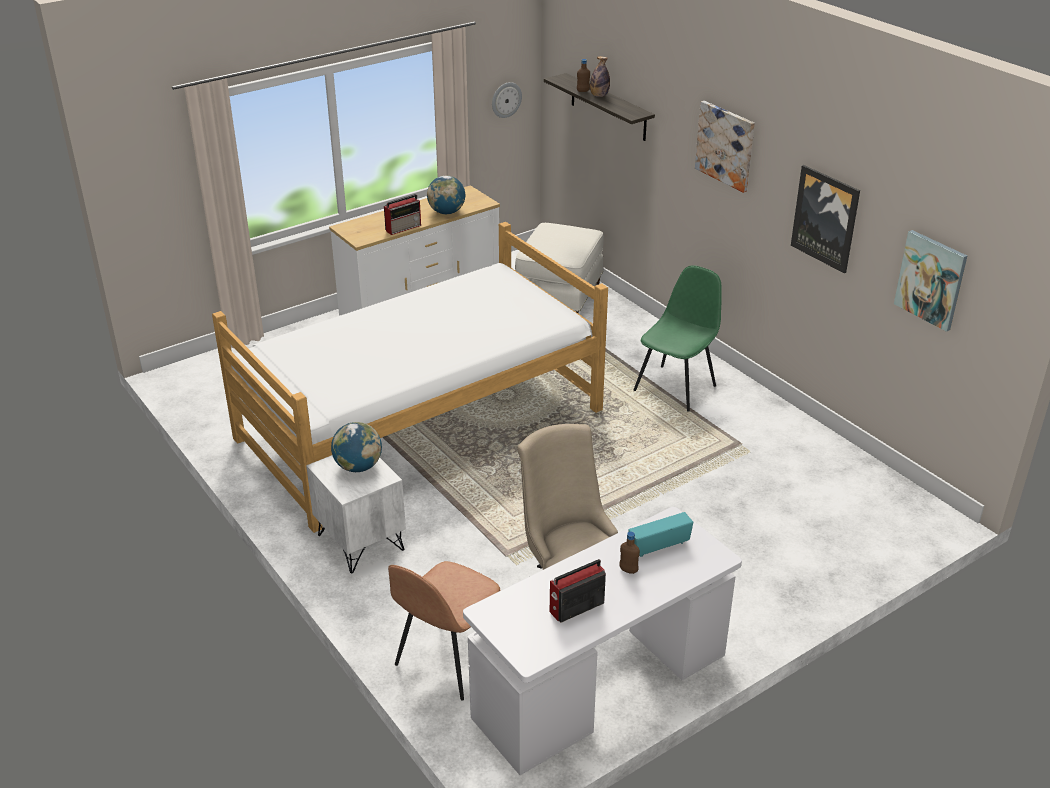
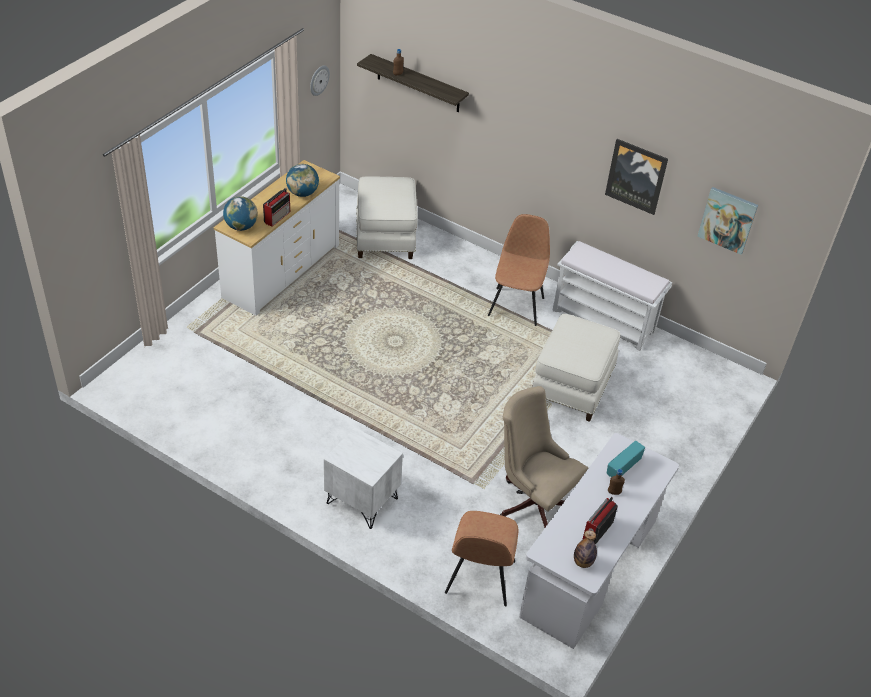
camera: 25 degrees left, 10 degrees up
bed [212,222,608,533] -> none
globe [331,422,382,472] -> globe moved to [223,196,258,231]
bottle [590,56,610,97] -> bottle moved to [574,530,597,568]
green chair [634,265,722,412] -> brown chair [488,214,550,326]
picture [695,101,755,193] -> none
none -> white ottoman [532,314,620,422]
none -> white bench [552,241,673,351]

